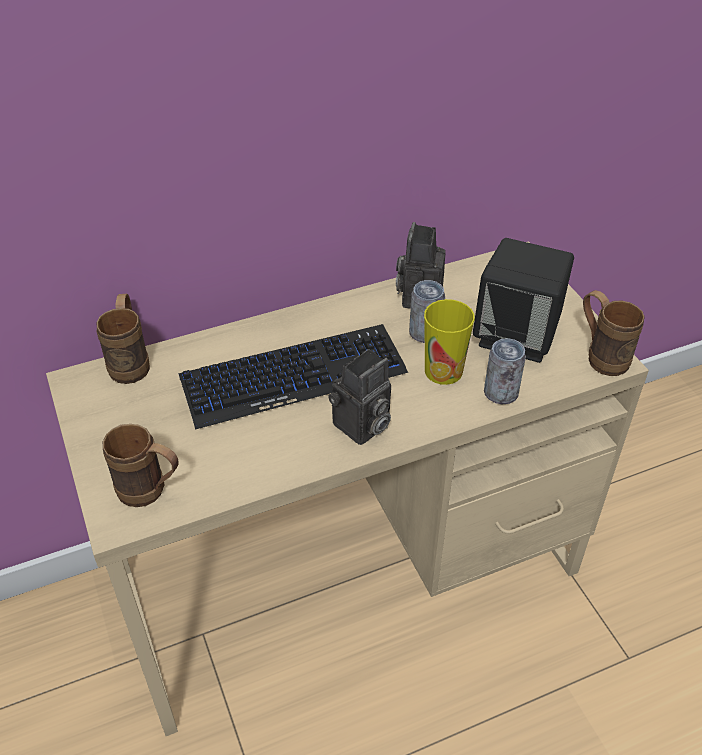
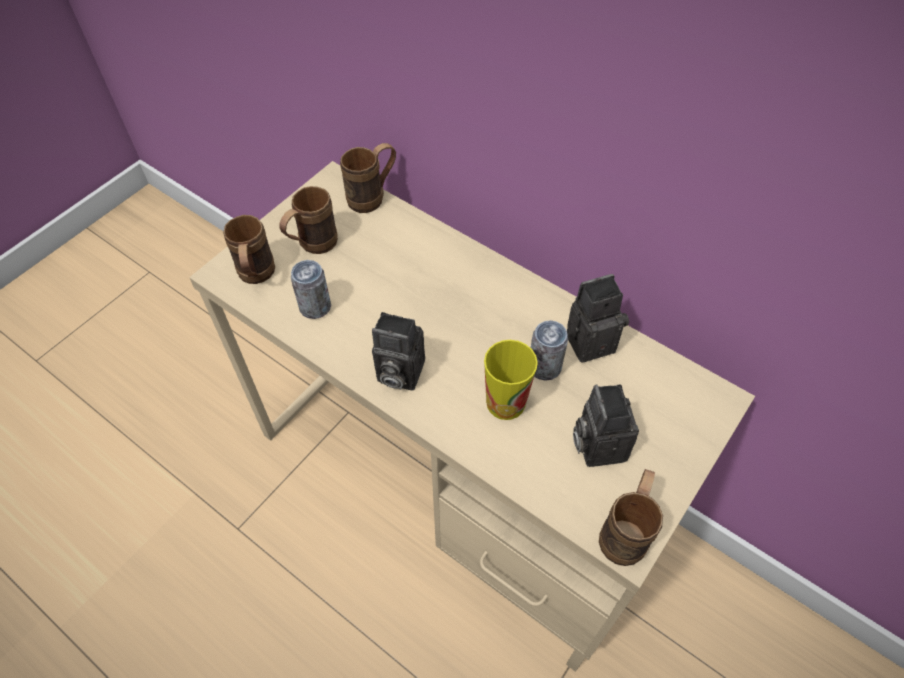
camera: 60 degrees right, 10 degrees up
keyboard [179,324,408,430] -> none
black speaker [473,238,574,363] -> camera [573,384,639,467]
can [484,338,526,404] -> can moved to [291,260,331,319]
none -> brown mug [279,186,338,254]

